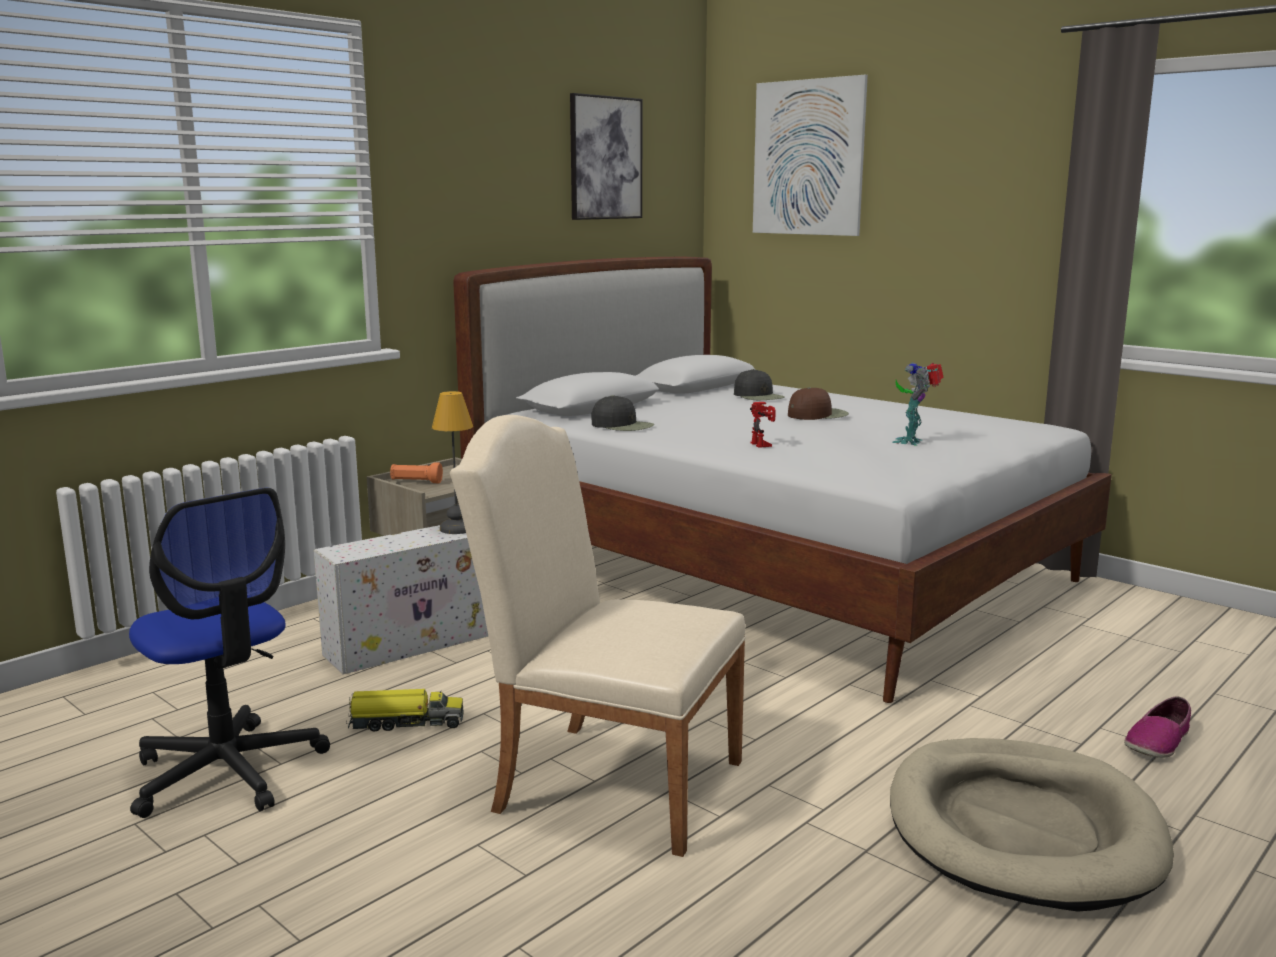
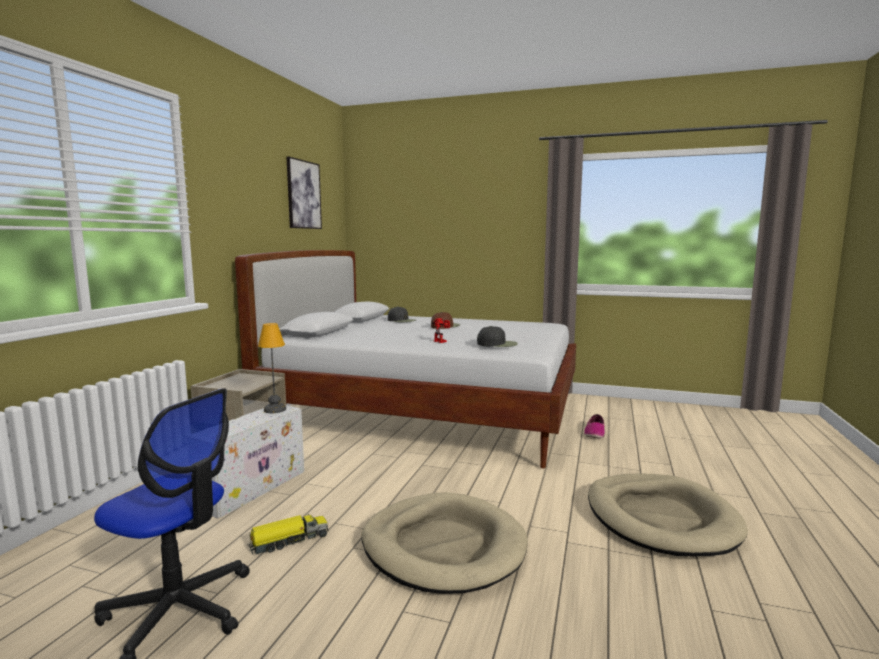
camera: 25 degrees left, 5 degrees down
orange flashlight [390,462,443,483] -> none
beige chair [450,415,746,857] -> beige dog bed [362,493,528,594]
black cap [591,395,654,431] -> black cap moved to [477,326,518,347]
picture [753,75,868,236] -> none
toy robot [893,362,944,446] -> none
shoe [1124,696,1191,758] -> shoe moved to [584,414,605,438]

